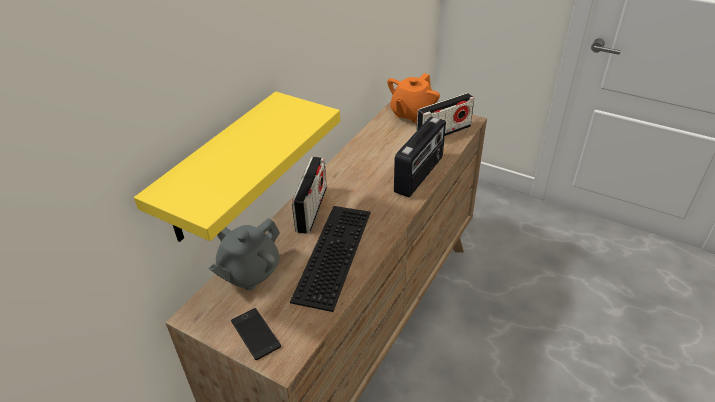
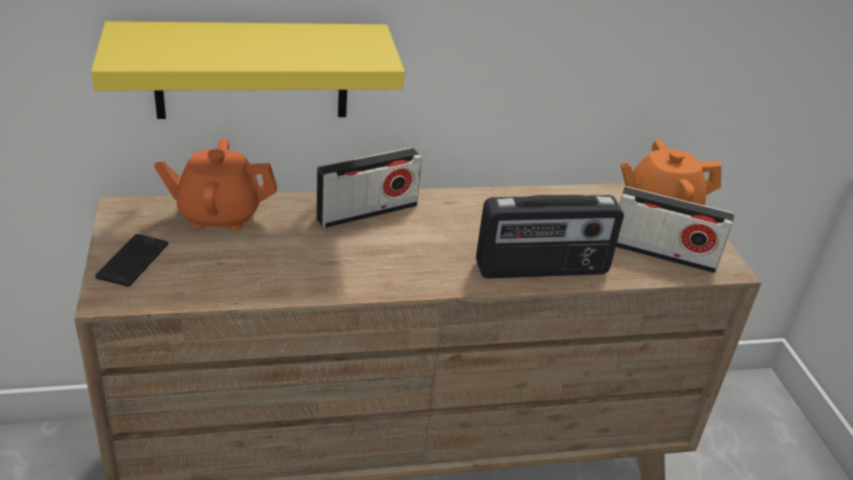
camera: 45 degrees right, 5 degrees down
grey teapot [209,218,280,290] -> orange teapot [154,139,277,231]
keyboard [290,206,370,312] -> none

